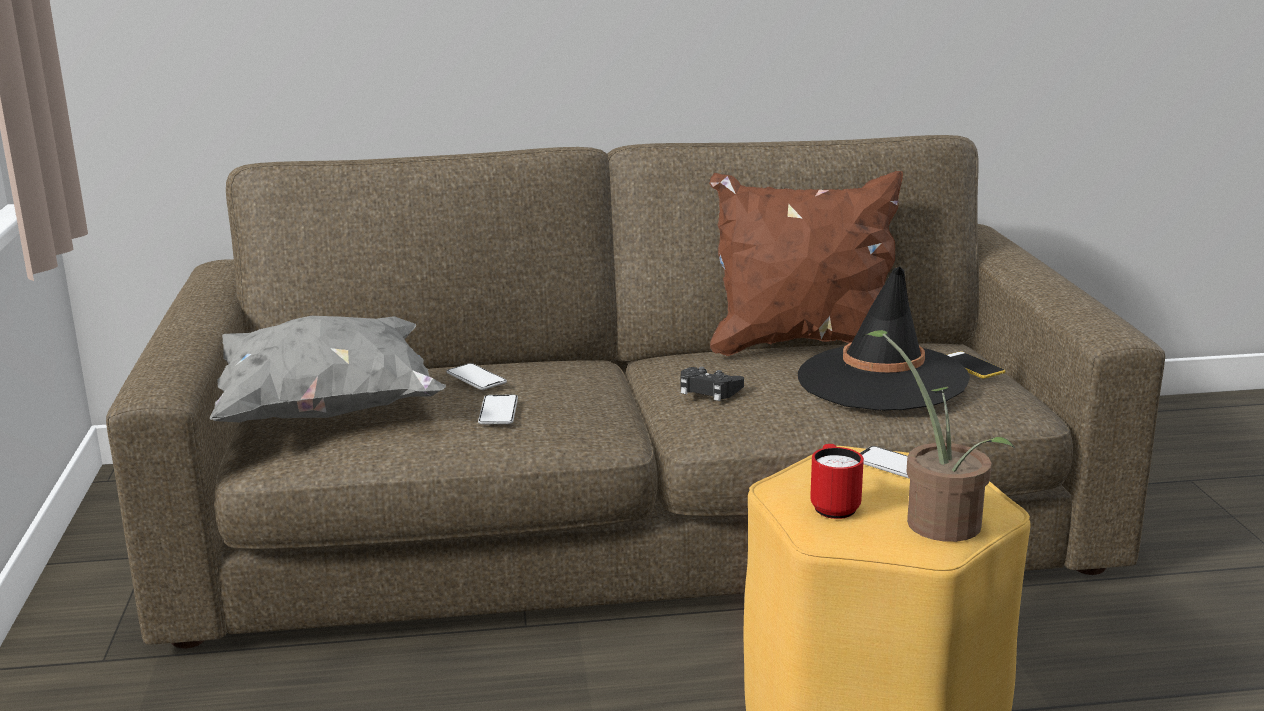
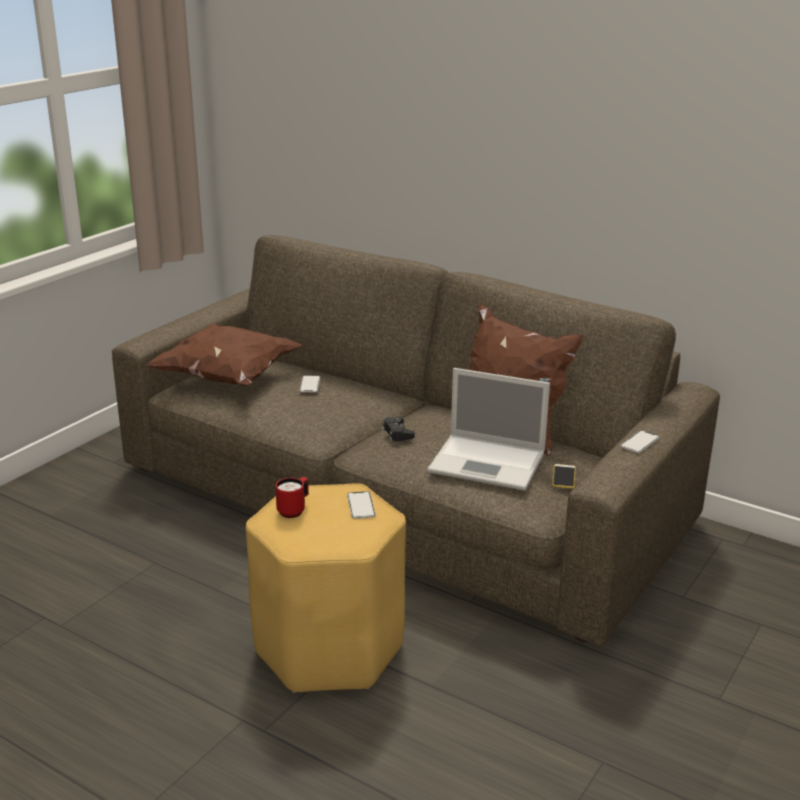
camera: 40 degrees right, 5 degrees up
grey pillow [210,316,446,423] -> brown pillow [146,323,301,386]
phone [478,395,518,424] -> phone moved to [620,430,660,453]
black hat [798,267,970,411] -> laptop [427,368,550,491]
potted plant [862,330,1016,542] -> none

